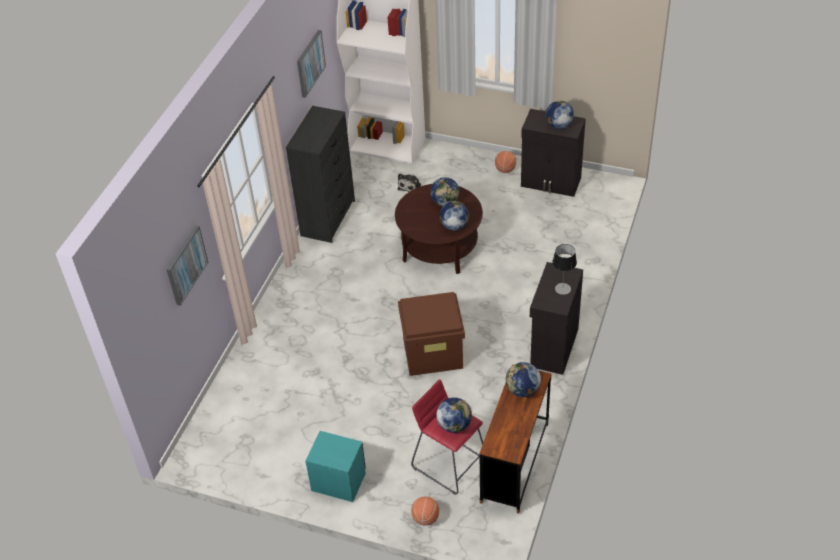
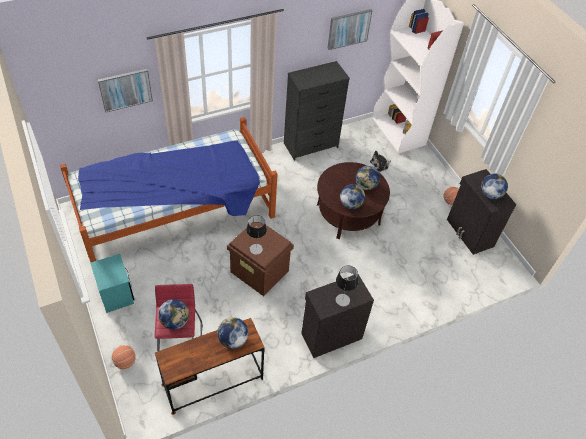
camera: 40 degrees right, 5 degrees up
none -> bed [60,117,277,262]
none -> table lamp [246,215,267,254]

